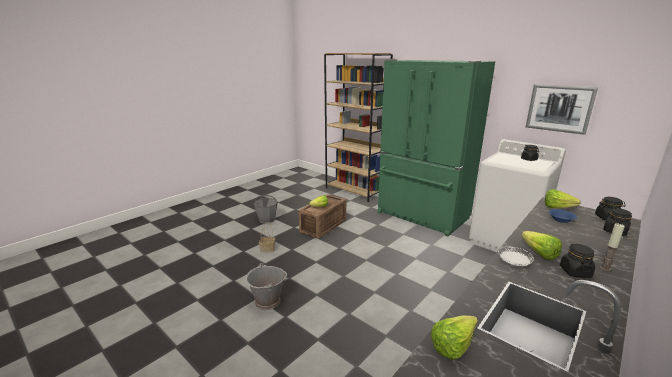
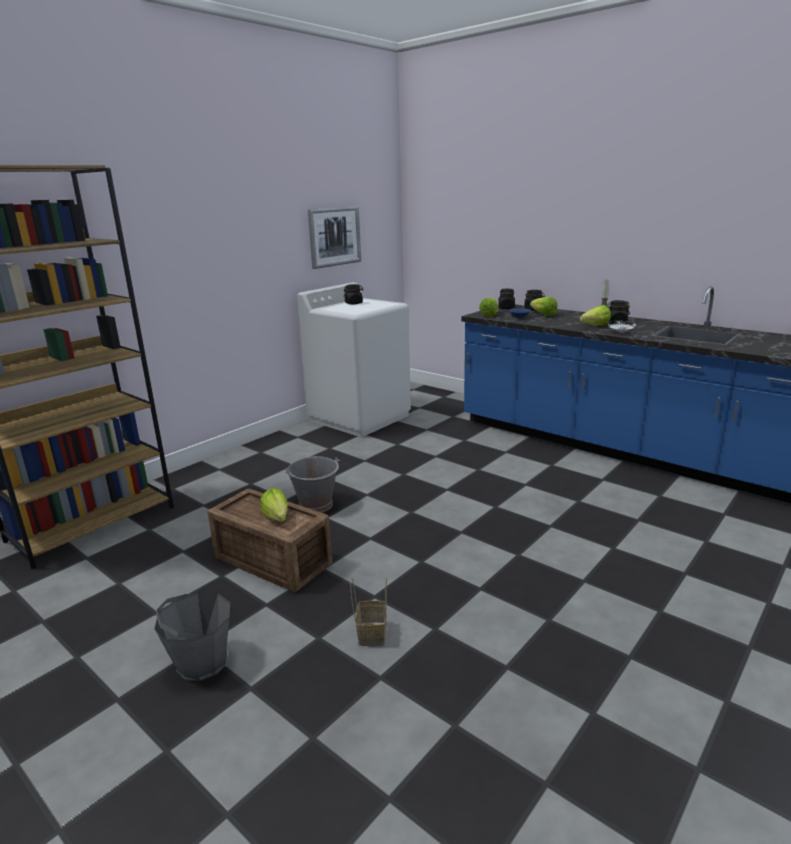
camera: 90 degrees left, 0 degrees up
grey bucket [245,263,287,310] -> grey bucket moved to [285,456,340,513]
green fridge [377,59,495,236] -> none
lettuce [431,316,478,360] -> lettuce moved to [530,297,557,316]

